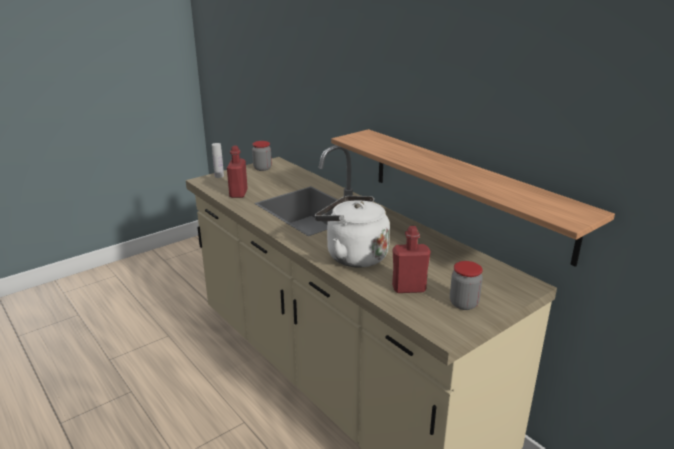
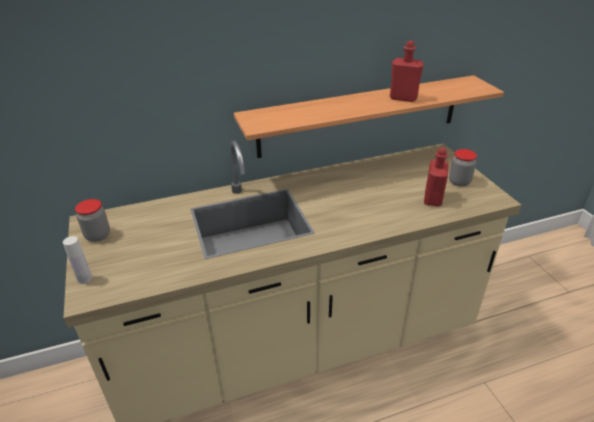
camera: 70 degrees left, 10 degrees up
red bottle [227,145,248,198] -> red bottle moved to [390,41,424,102]
white kettle [315,196,390,268] -> none

